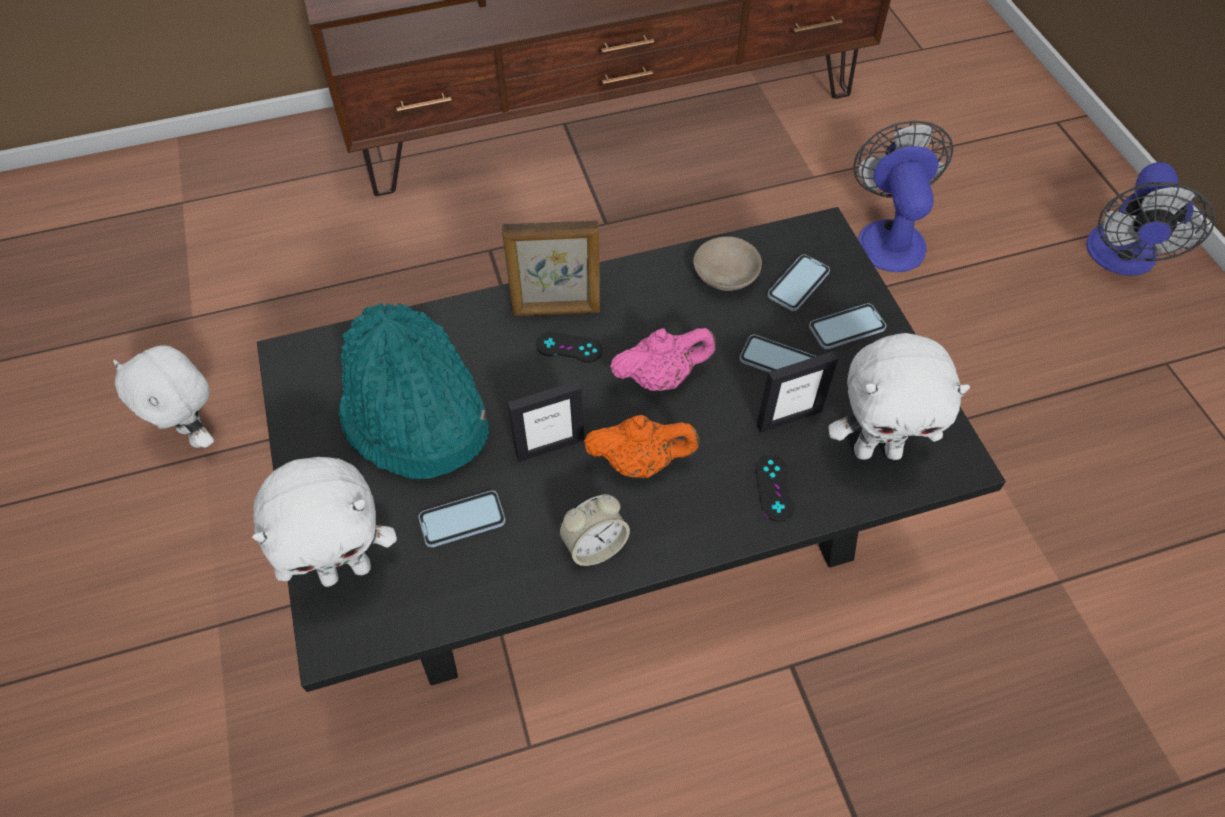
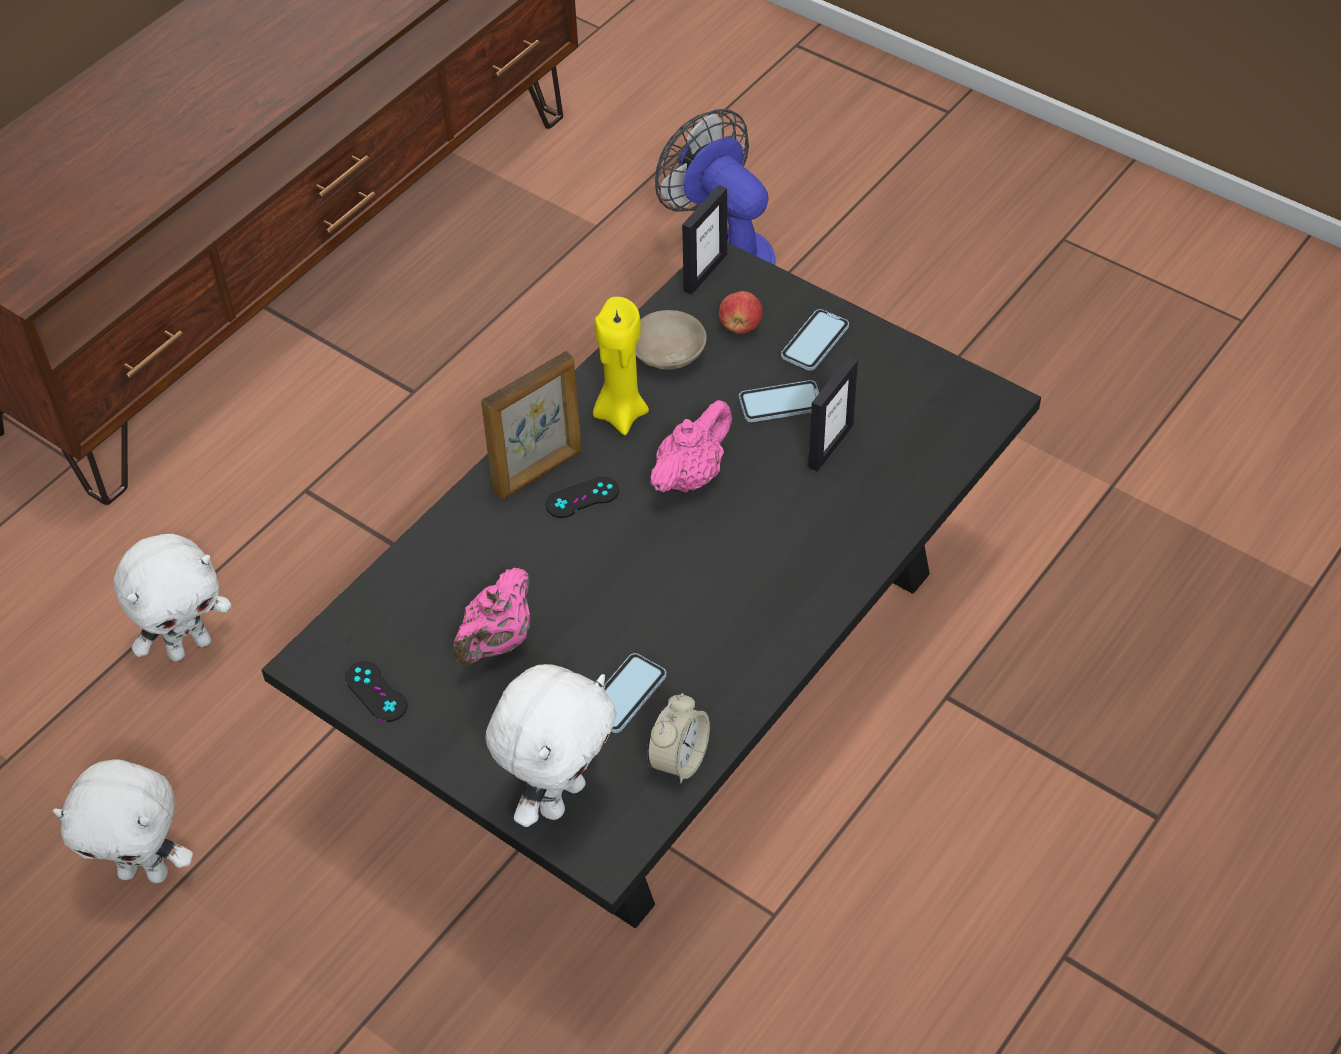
camera: 35 degrees left, 5 degrees down
turquoise hat [339,303,489,479] -> pink teapot [453,568,530,666]
picture frame [507,381,584,462] -> picture frame moved to [682,185,727,295]
alarm clock [559,494,630,566] -> alarm clock moved to [647,693,710,783]
orange teapot [584,415,700,478] -> none
black game controller [755,455,794,522] -> black game controller moved to [345,661,407,722]
phone [767,255,830,311] -> apple [719,291,762,334]
white plush toy [828,333,970,460] -> white plush toy moved to [113,534,232,662]
fan [1086,162,1215,276] -> none
none -> yellow candle [593,297,649,435]

